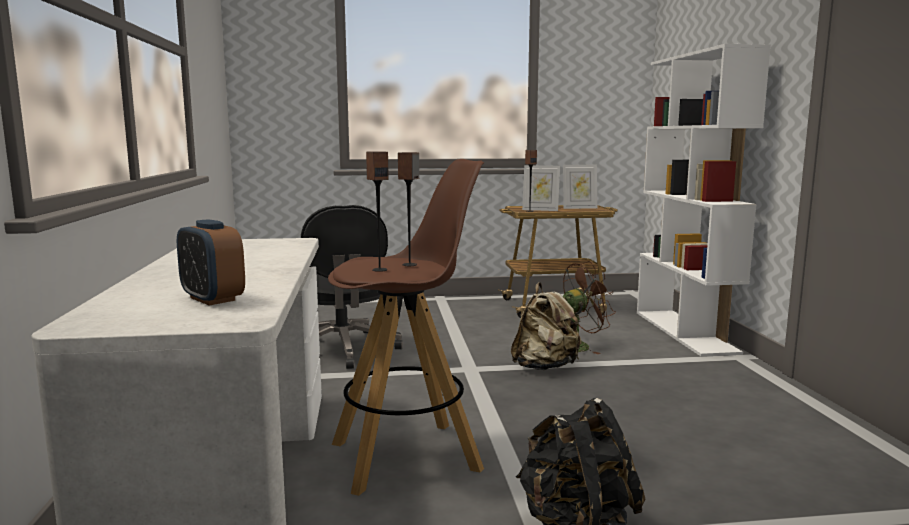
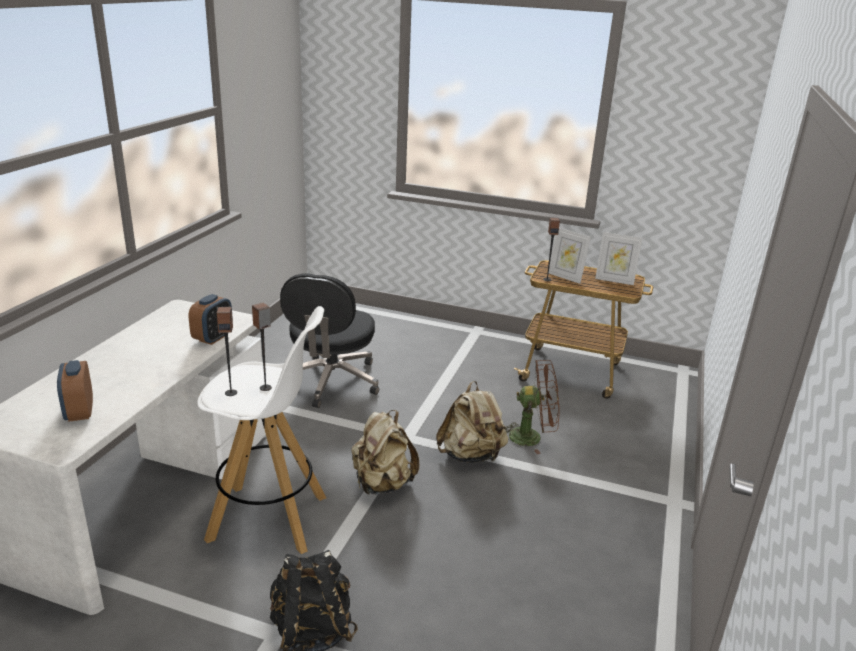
camera: 25 degrees right, 15 degrees up
brown stool [328,159,484,496] -> white stool [197,306,326,554]
white bookcase [637,44,771,357] -> none
none -> alarm clock [188,294,233,345]
none -> beige backpack [351,410,419,495]

